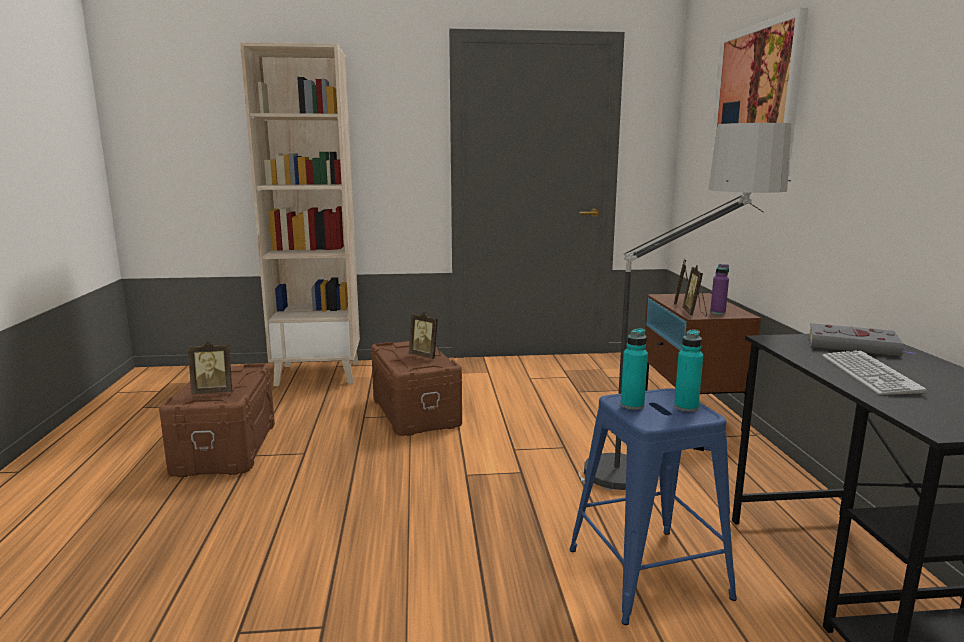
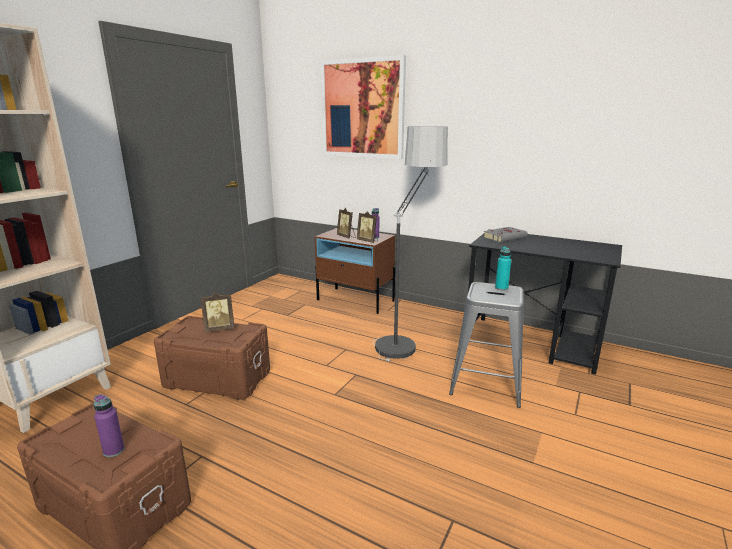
camera: 55 degrees left, 5 degrees up
picture frame [188,341,232,394] -> purple bottle [94,394,124,457]
blue stool [569,388,737,625] -> grey stool [449,282,524,408]
turquoise bottle [621,328,648,410] -> none
keyboard [822,351,927,395] -> none

